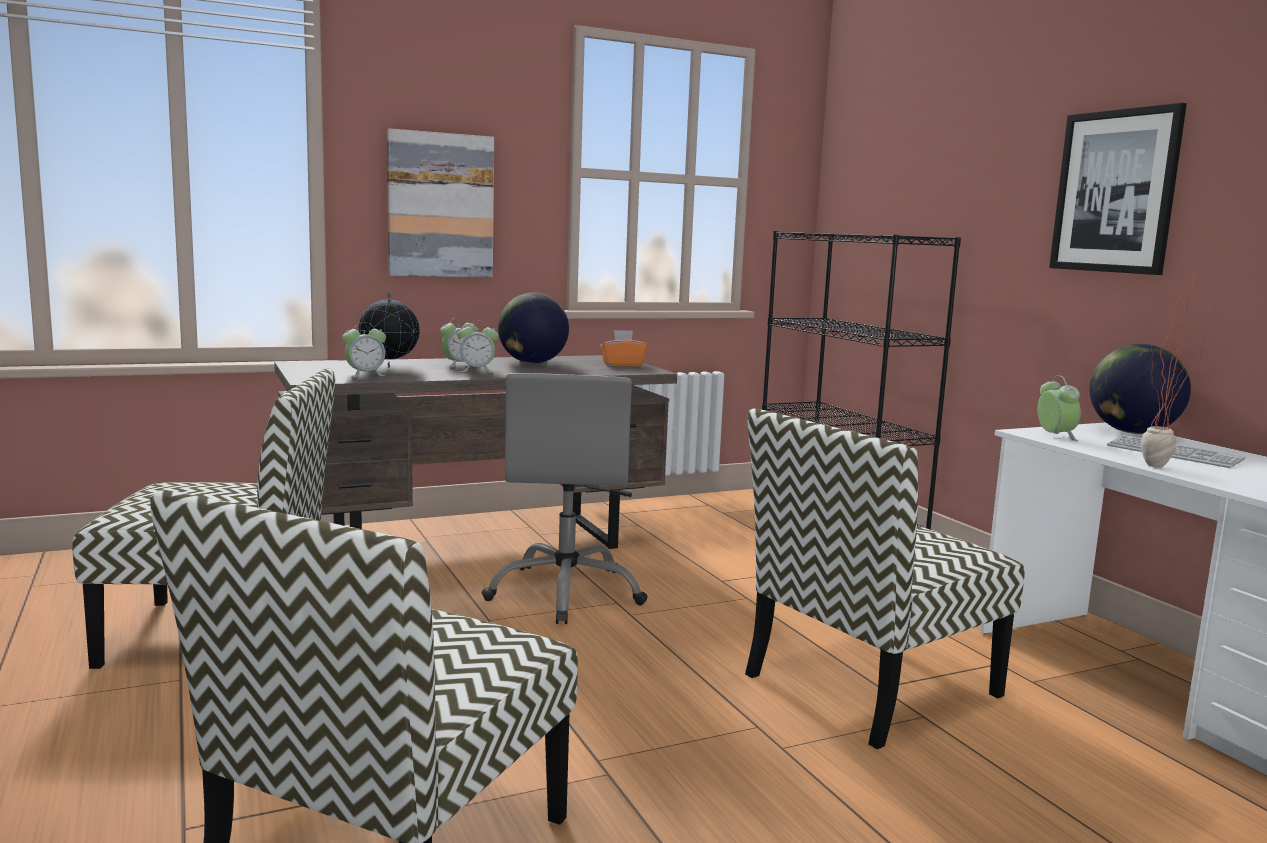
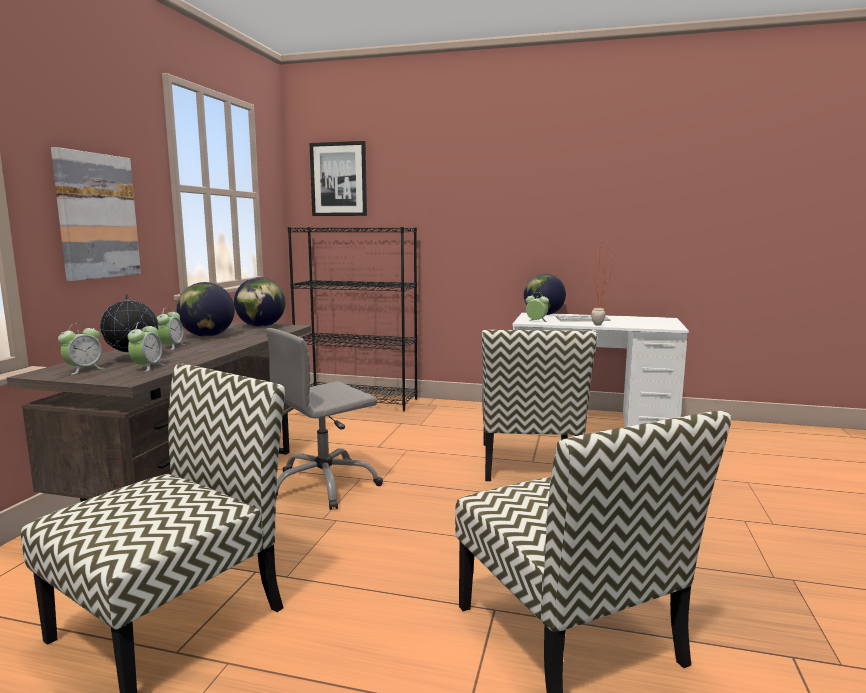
camera: 50 degrees left, 0 degrees up
alarm clock [457,321,499,373] -> alarm clock moved to [58,323,104,375]
grey office chair [482,373,648,624] -> grey office chair turned 105 degrees clockwise [266,328,383,510]
orange tissue box [600,330,647,367] -> globe [234,277,286,327]
picture [1049,103,1187,275] -> picture moved to [309,141,367,216]

